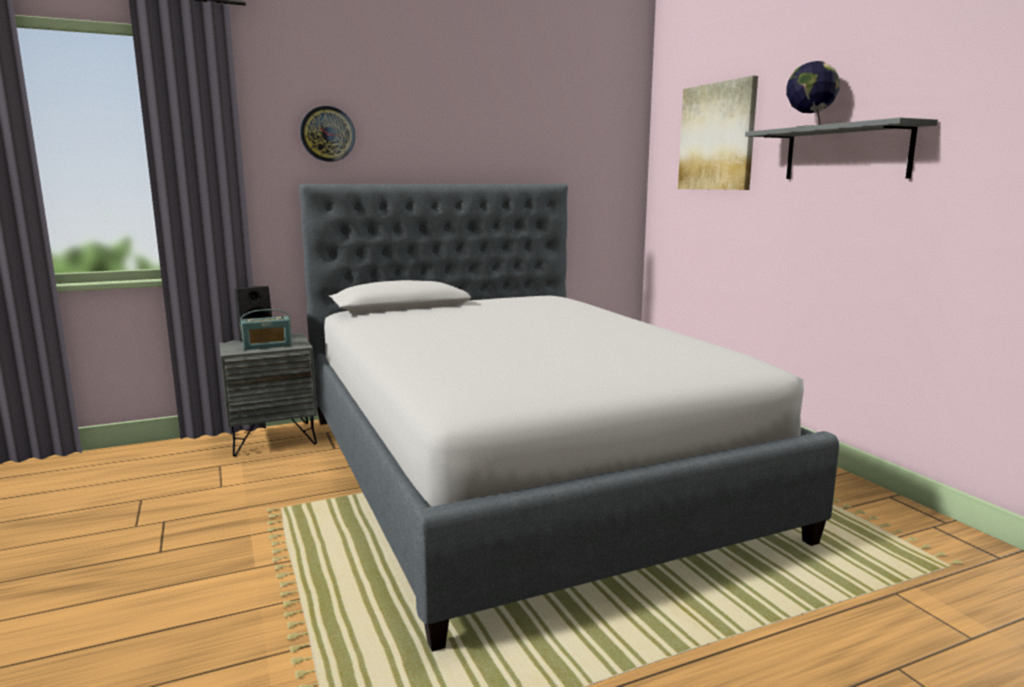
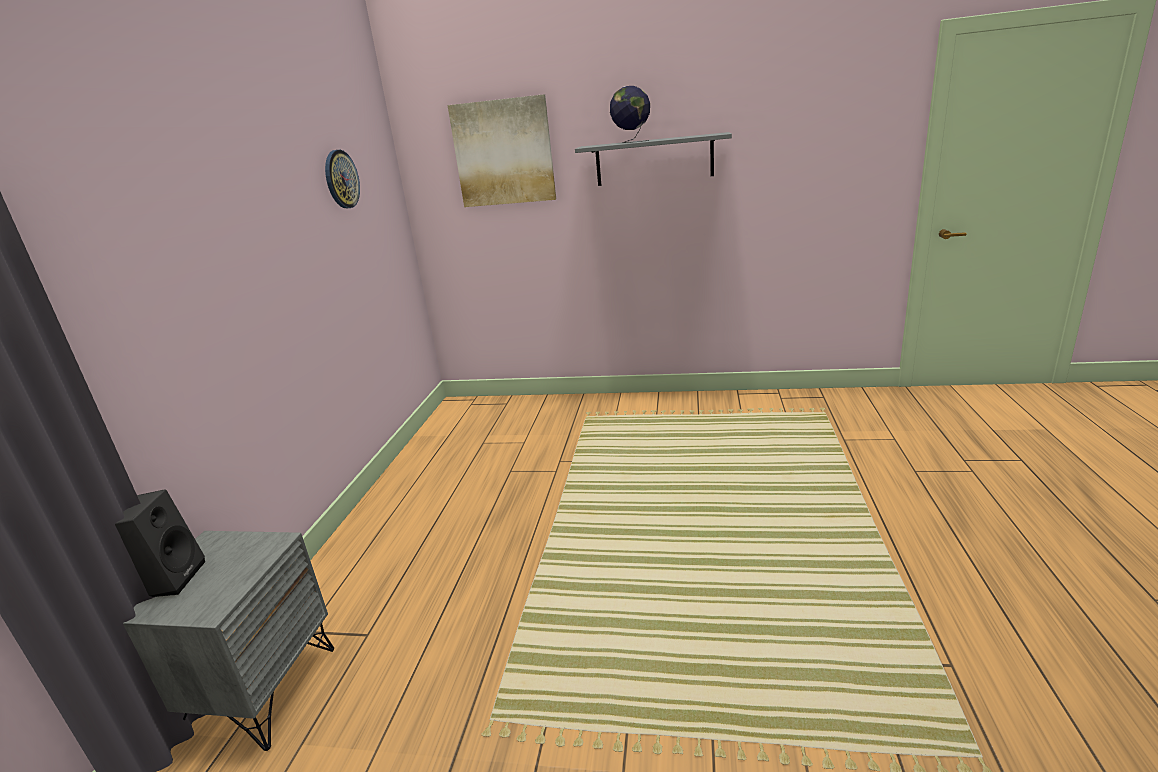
camera: 55 degrees left, 10 degrees up
radio [240,309,292,350] -> none
bed [299,183,839,652] -> none
wall clock [300,106,355,162] -> wall clock moved to [325,150,360,208]

